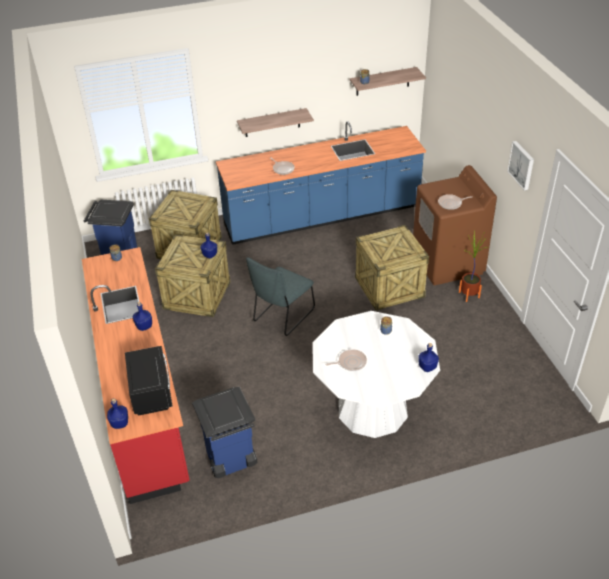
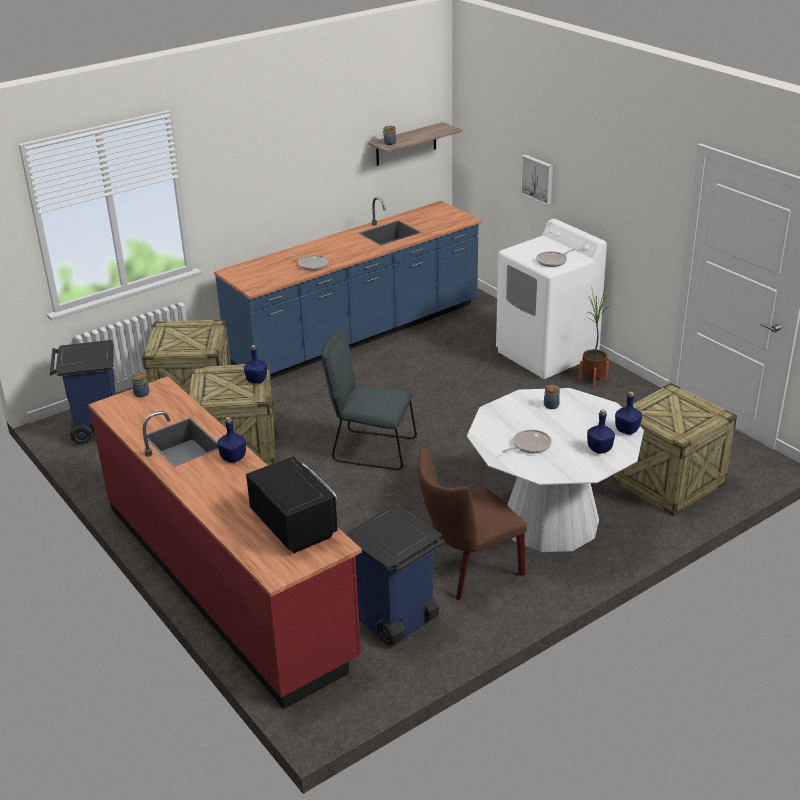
camera: 20 degrees left, 10 degrees down
blue bottle [107,398,128,429] -> blue bottle moved to [587,410,615,454]
shelf [237,108,314,137] -> none
grey chair [246,257,315,336] -> grey chair turned 90 degrees clockwise [321,329,417,470]
crate [355,225,429,311] -> crate moved to [610,383,737,516]
brown washing machine [413,165,497,285] -> white washing machine [496,219,607,379]
picture [507,141,534,191] -> picture moved to [520,154,553,205]
none -> brown chair [418,446,527,600]

